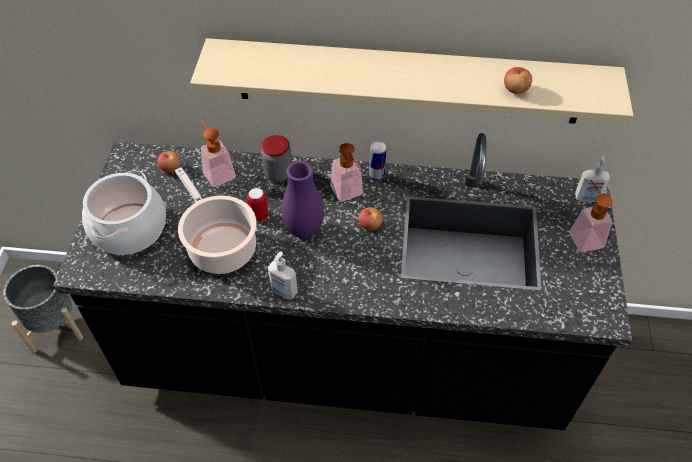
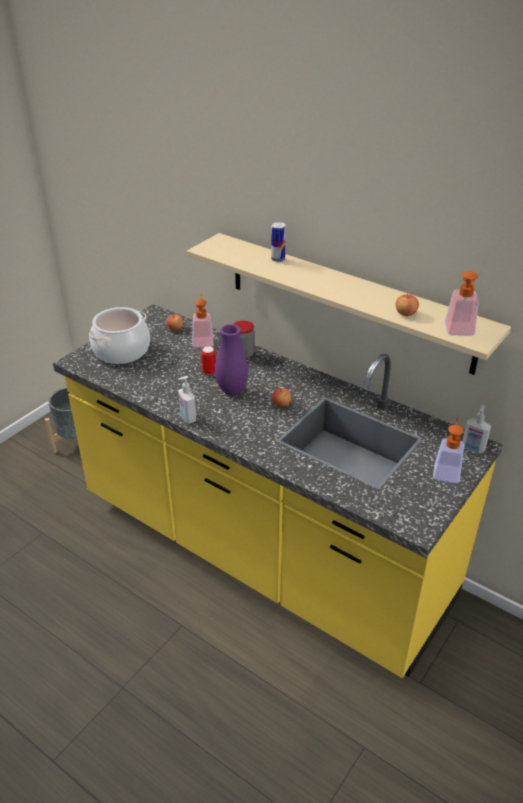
camera: 30 degrees right, 15 degrees down
black counter [53,133,632,430] -> yellow counter [53,304,503,678]
cooking pot [175,167,257,274] -> none
soap dispenser [330,143,363,202] -> soap dispenser moved to [445,271,479,336]
can [369,142,386,181] -> can moved to [271,222,286,262]

